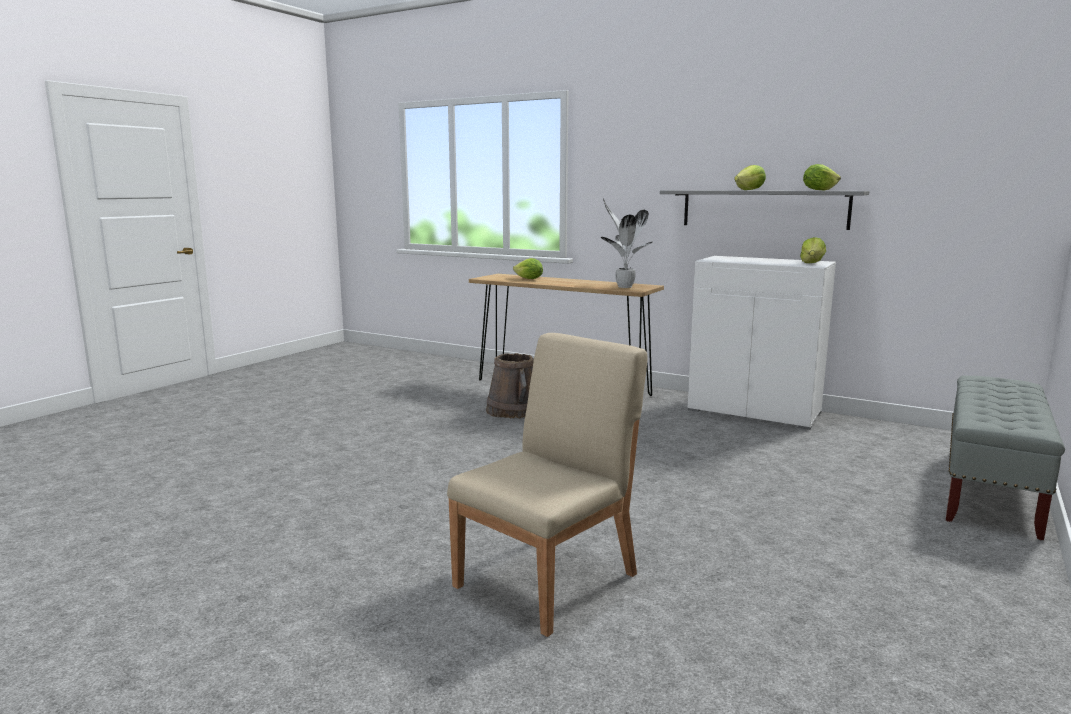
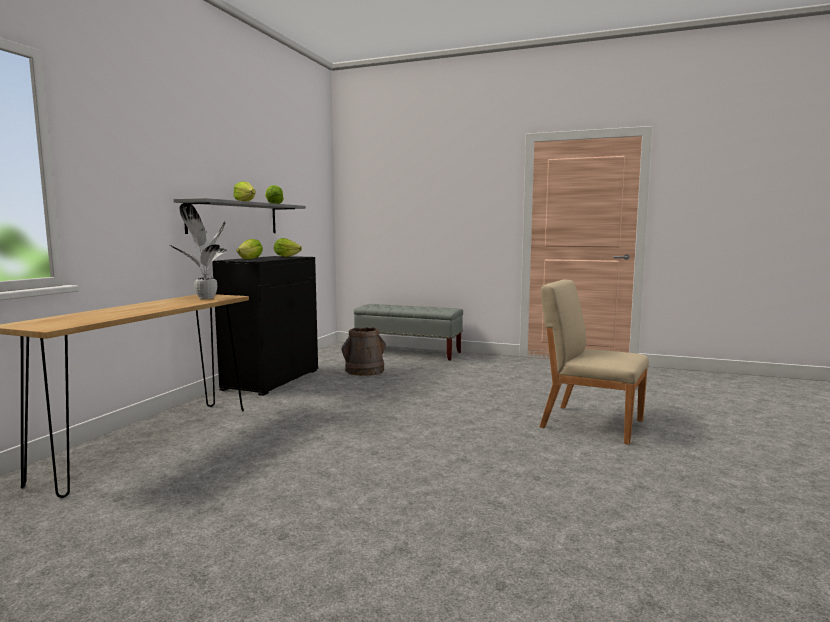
camera: 100 degrees left, 5 degrees down
brown bucket [486,353,534,418] -> brown bucket moved to [342,327,386,376]
lettuce [513,258,543,279] -> lettuce moved to [237,239,263,259]
white cabinet [688,256,836,430] -> black cabinet [212,256,318,396]

